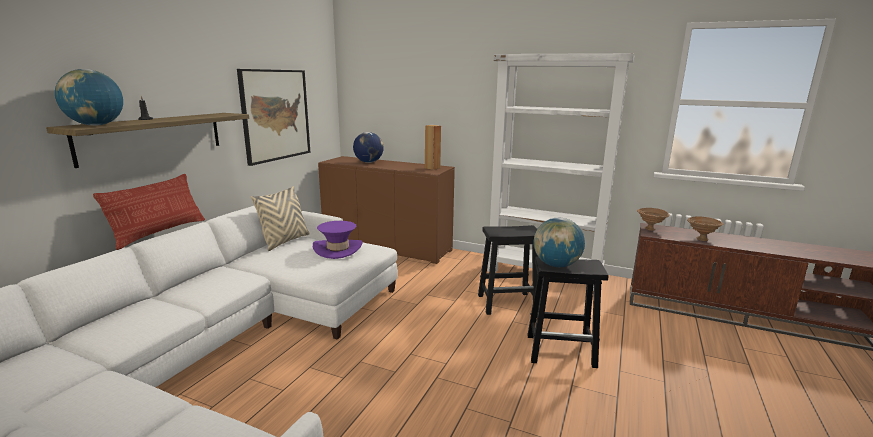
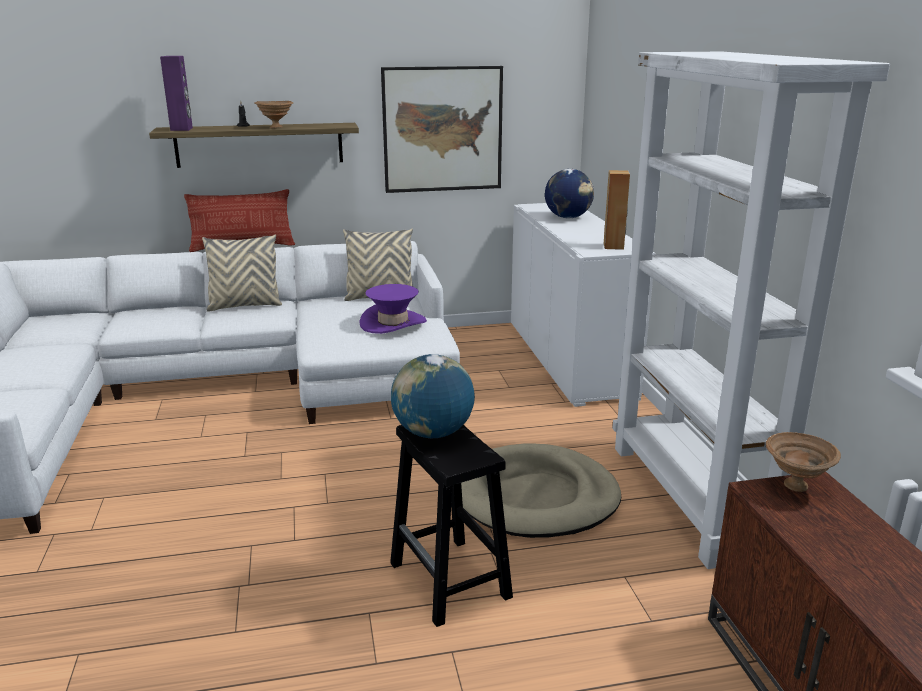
camera: 55 degrees right, 5 degrees up
globe [55,69,123,126] -> purple speaker [160,56,193,131]
brown cabinet [318,156,455,264] -> white cabinet [511,203,656,407]
black stool [478,225,538,315] -> beige dog bed [461,443,621,538]
brown bowl [687,216,723,241] -> brown bowl moved to [254,101,293,128]
none -> beige pillow [202,235,282,312]

